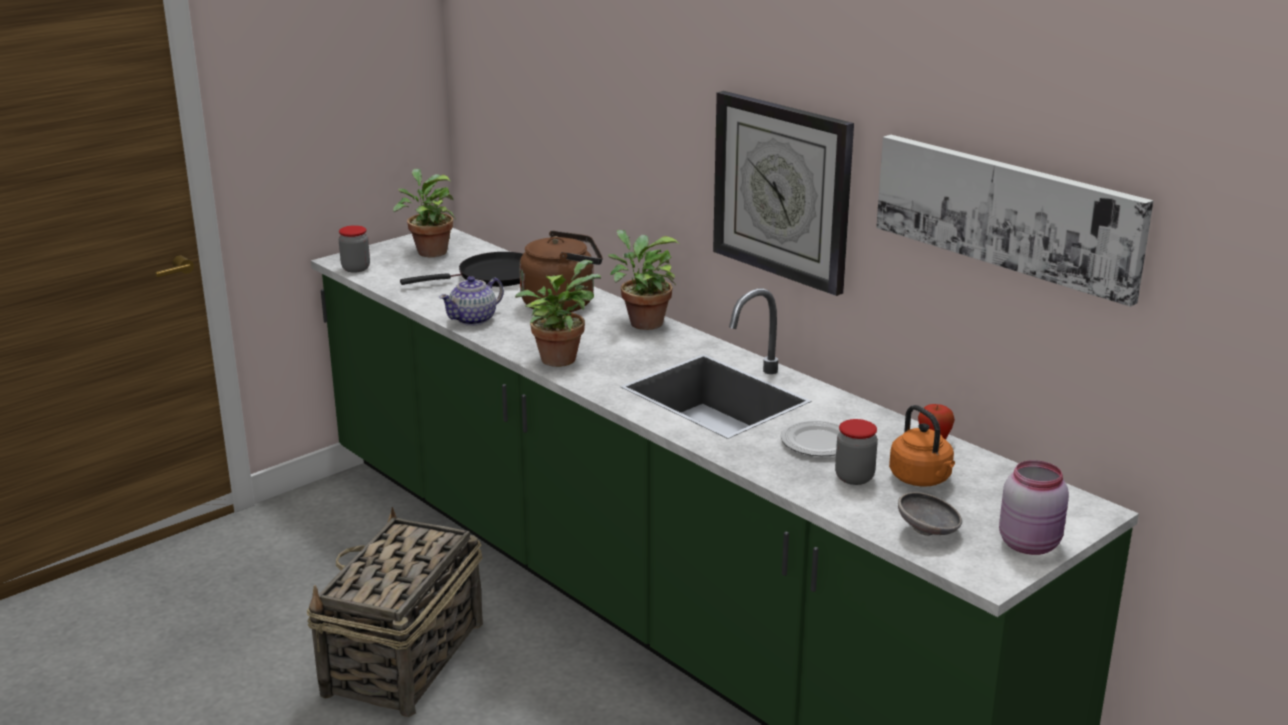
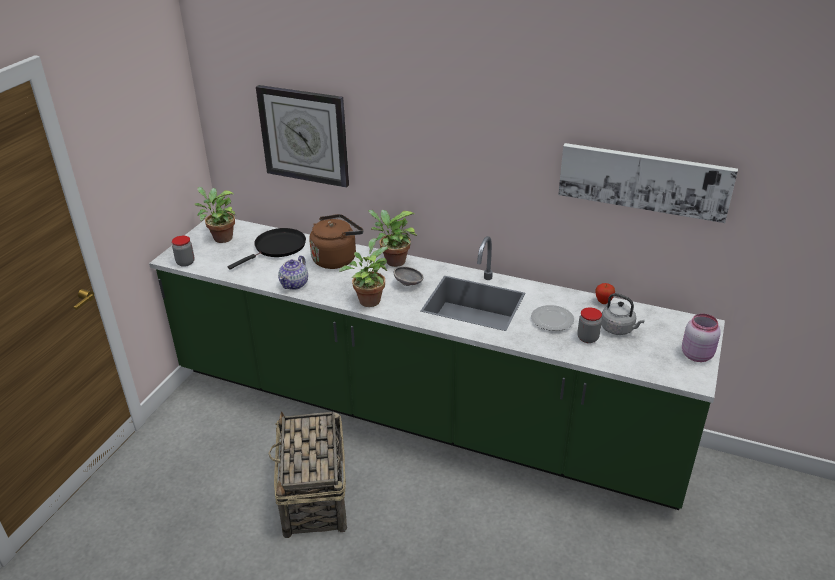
camera: 25 degrees left, 10 degrees up
wall clock [713,91,854,296] -> wall clock moved to [256,85,349,188]
orange kettle [889,405,955,487] -> grey kettle [601,293,645,335]
grey bowl [898,492,962,536] -> grey bowl moved to [394,267,423,286]

